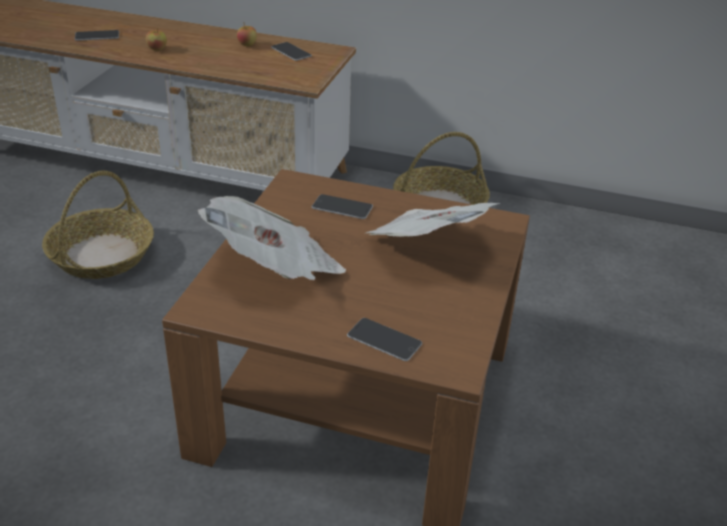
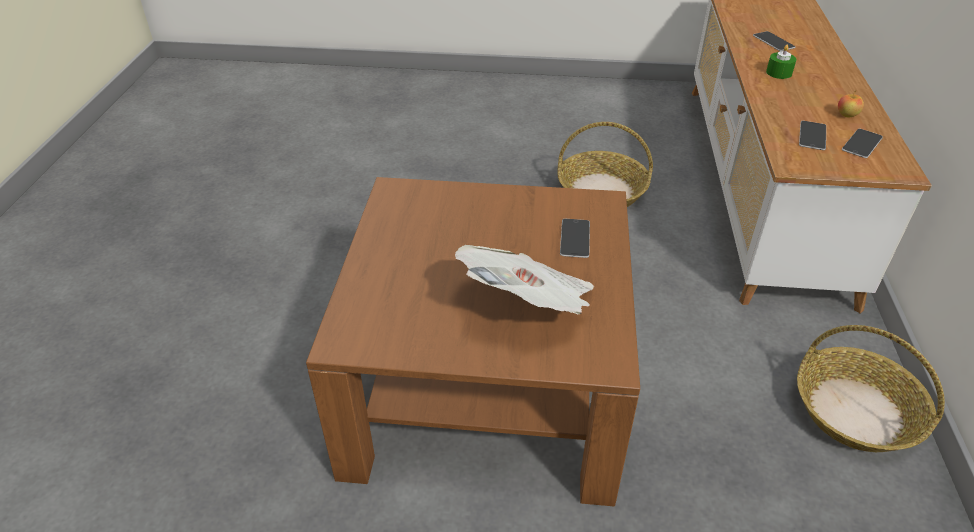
camera: 80 degrees right, 5 degrees up
apple [146,28,167,51] -> green candle [766,45,797,79]
newspaper [197,196,346,280] -> none
phone [347,318,422,361] -> phone moved to [799,121,826,150]

